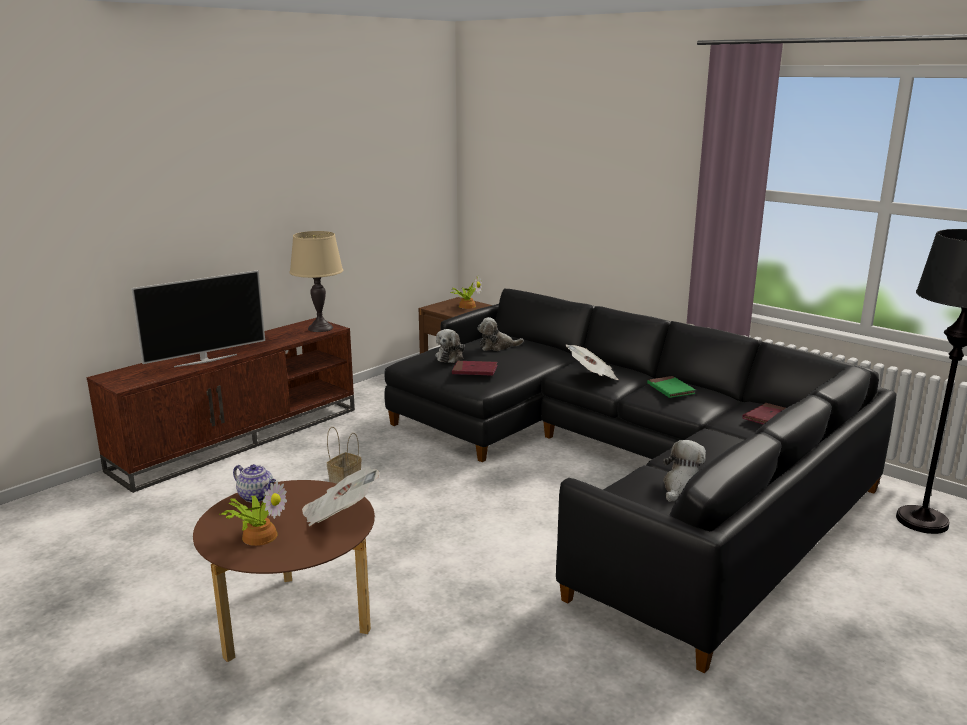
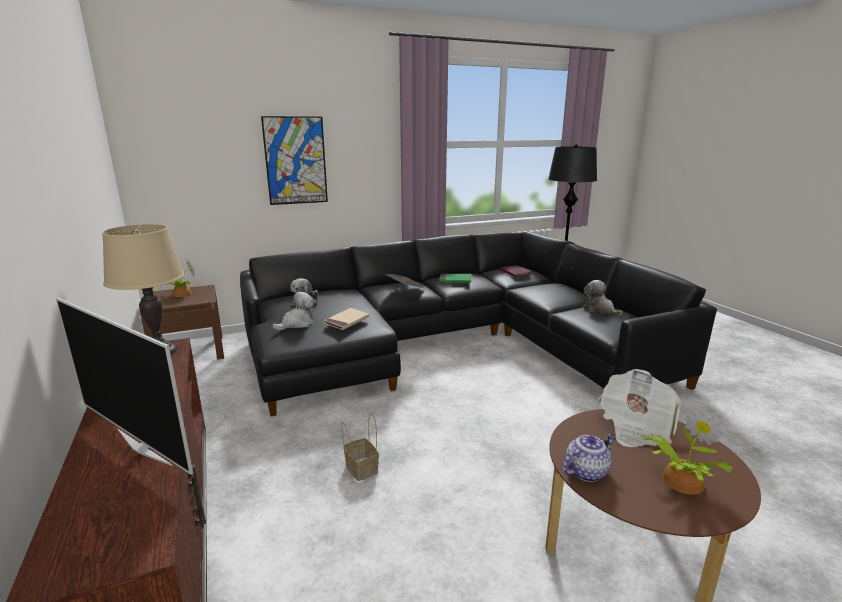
camera: 65 degrees left, 0 degrees up
television [131,270,265,367] -> television turned 135 degrees clockwise [56,297,193,475]
plush toy [435,329,465,363] -> plush toy turned 90 degrees counterclockwise [272,292,314,331]
red book [452,361,498,376] -> beige book [324,308,369,330]
none -> picture [261,116,328,205]

